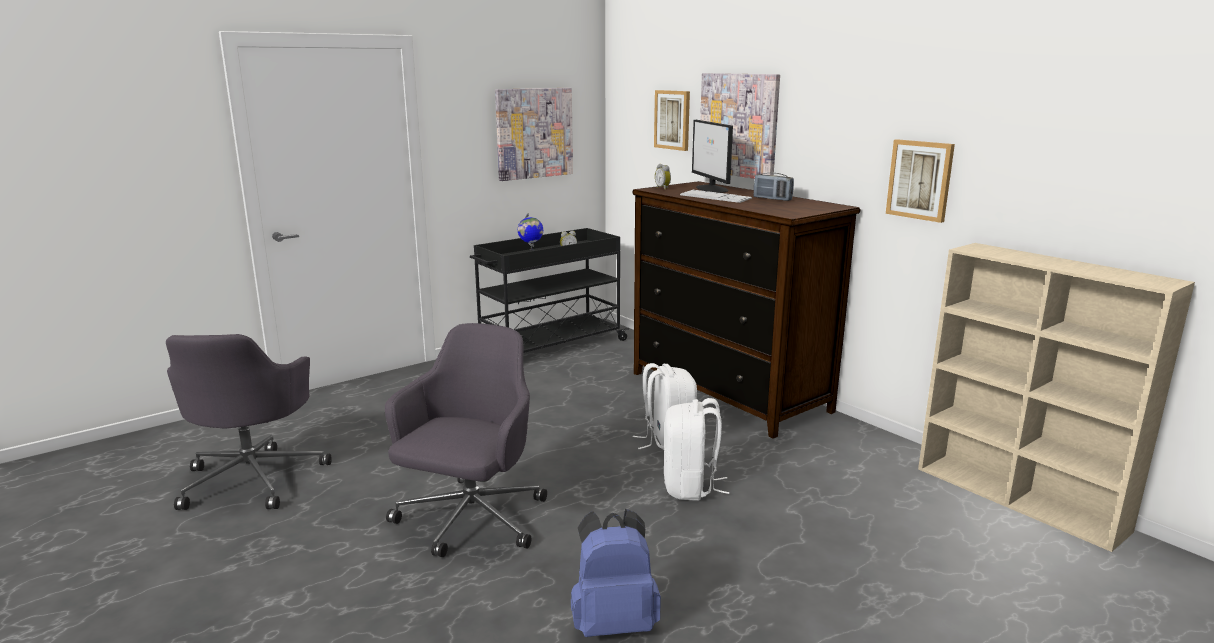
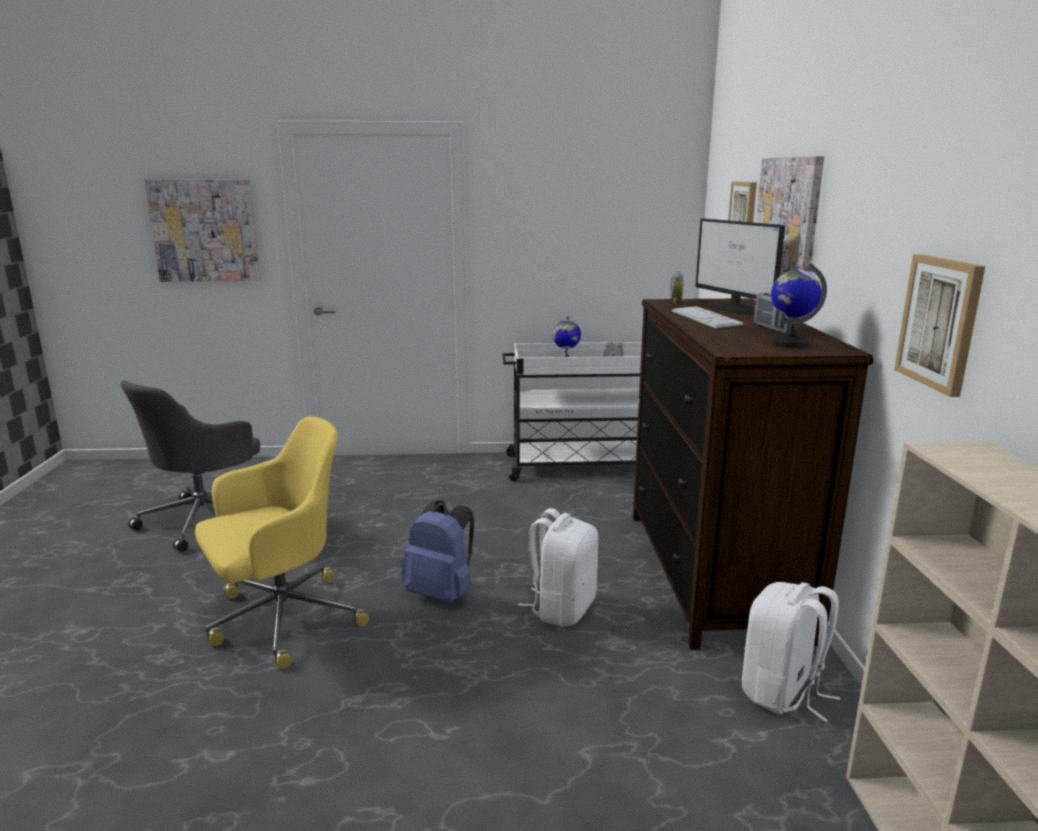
camera: 35 degrees right, 0 degrees up
grey office chair [385,323,547,557] -> yellow office chair [195,416,369,669]
black cart [470,228,629,353] -> white cart [502,342,642,481]
picture [495,88,573,181] -> picture moved to [145,179,260,282]
blue backpack [571,509,661,637] -> blue backpack moved to [402,500,474,603]
white backpack [664,398,730,501] -> white backpack moved to [742,582,840,722]
monitor [692,120,733,193] -> monitor turned 45 degrees counterclockwise [695,218,785,314]
none -> globe [771,264,827,348]

